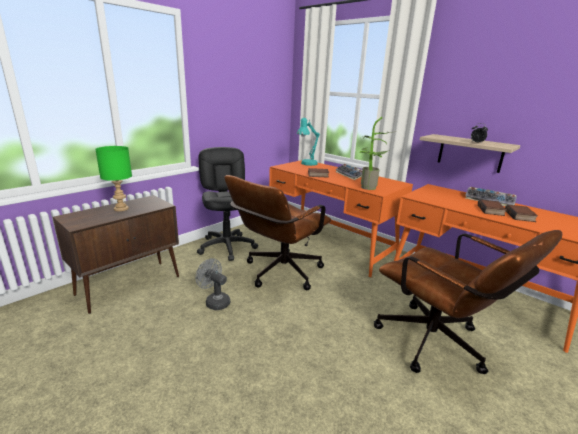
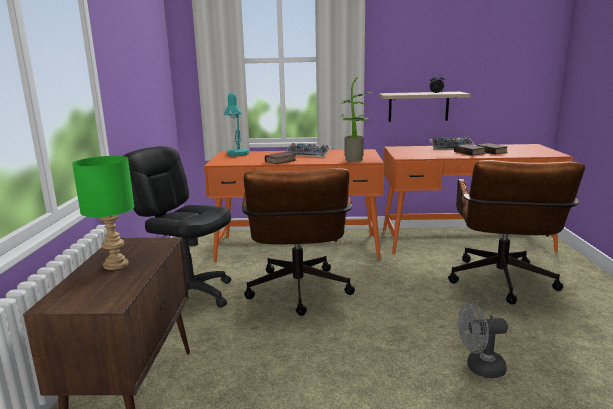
camera: 40 degrees left, 5 degrees down
grey fan [195,258,230,310] -> grey fan moved to [458,303,508,378]
brown office chair [374,230,562,374] -> brown office chair turned 90 degrees clockwise [448,160,585,304]

